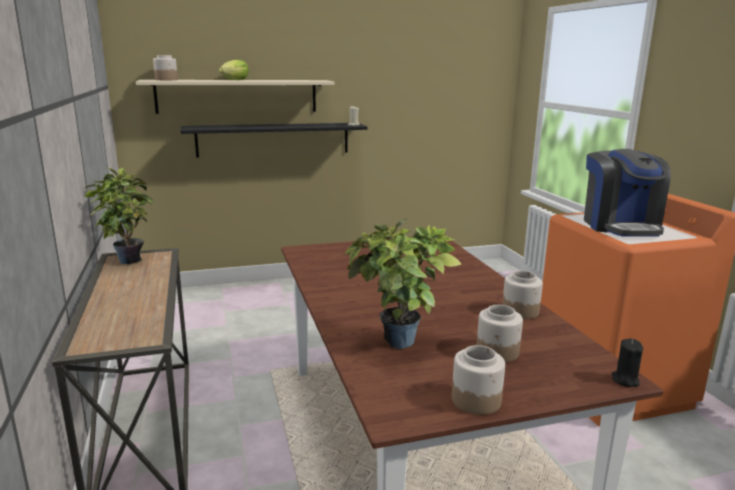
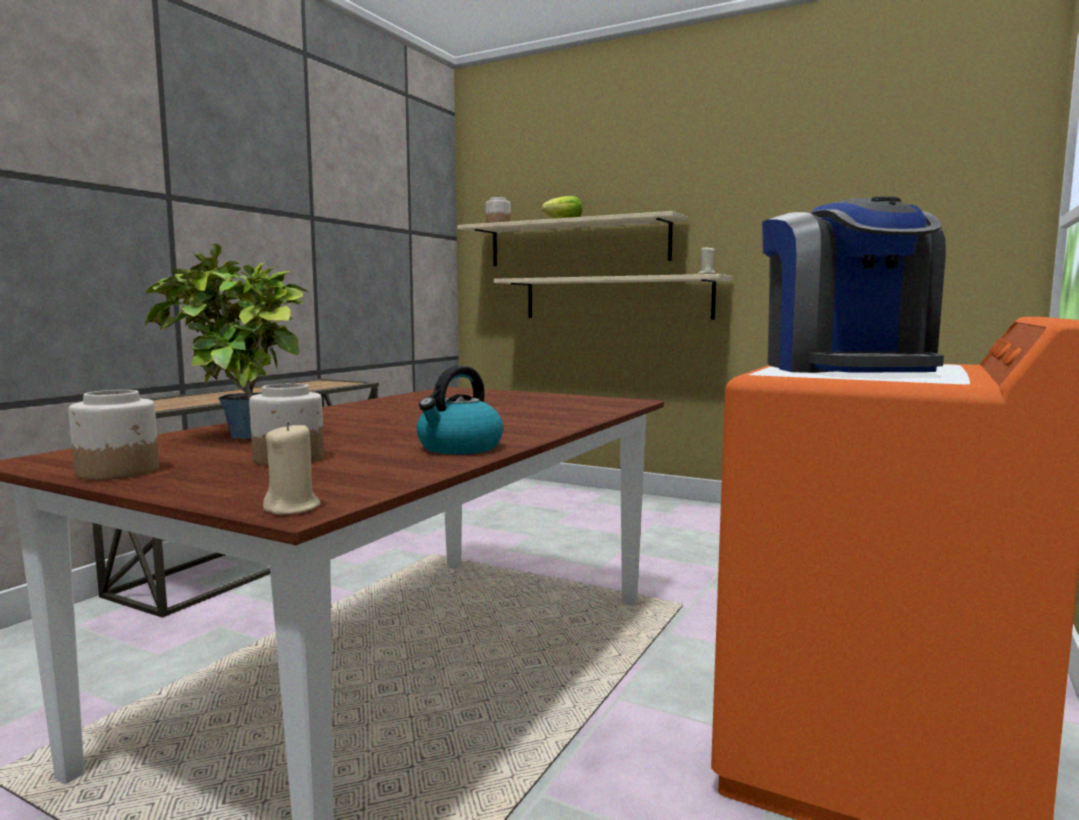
camera: 45 degrees right, 10 degrees down
potted plant [84,168,153,264] -> none
black shelf [181,123,368,158] -> beige shelf [494,274,733,320]
jar [502,271,543,319] -> kettle [416,366,503,454]
coffee machine [584,149,671,237] -> coffee machine turned 45 degrees counterclockwise [762,196,946,373]
black candle [611,339,643,387] -> beige candle [263,422,321,515]

